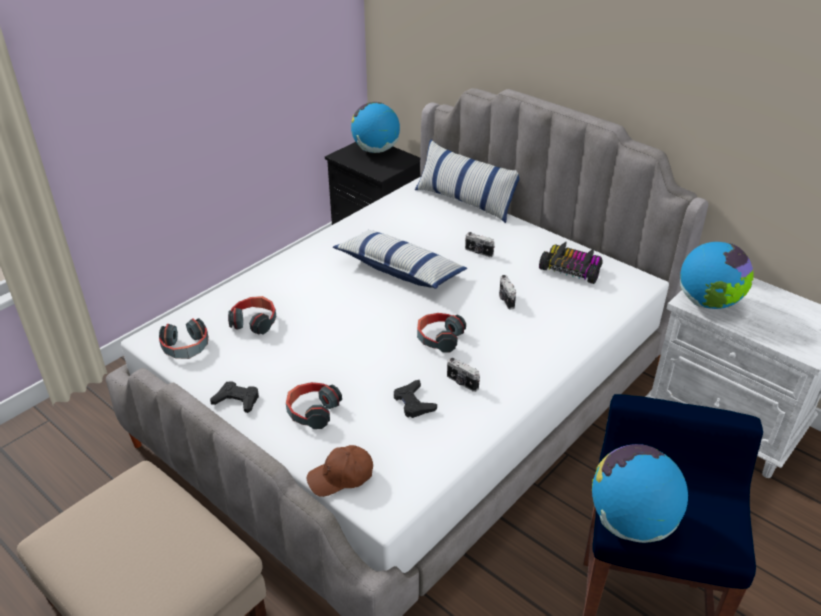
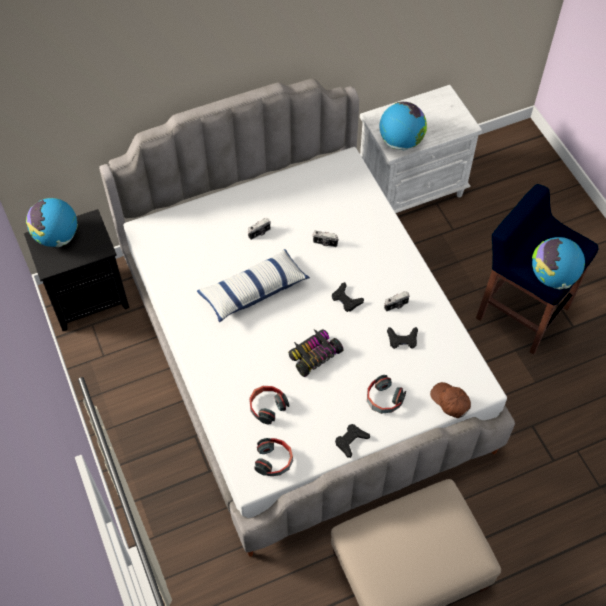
camera: 65 degrees left, 20 degrees up
brown cap [307,445,373,497] -> brown cap turned 135 degrees clockwise [430,382,471,418]
pillow [415,139,519,223] -> none
headphones [417,313,466,353] -> black game controller [332,282,364,312]
toy car [539,241,603,284] -> toy car moved to [288,329,343,377]

